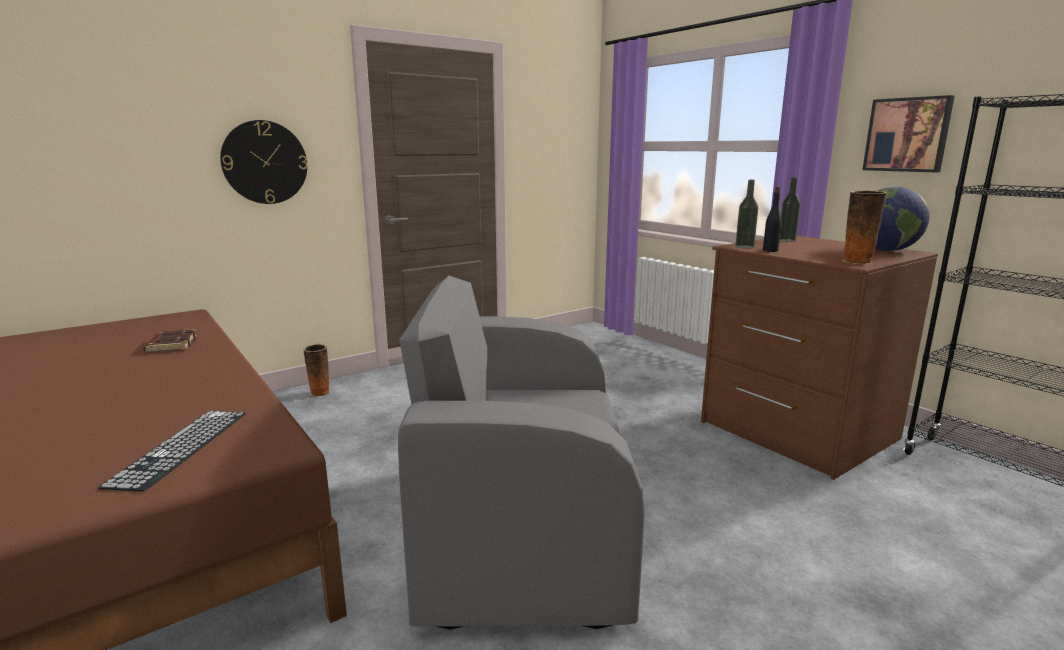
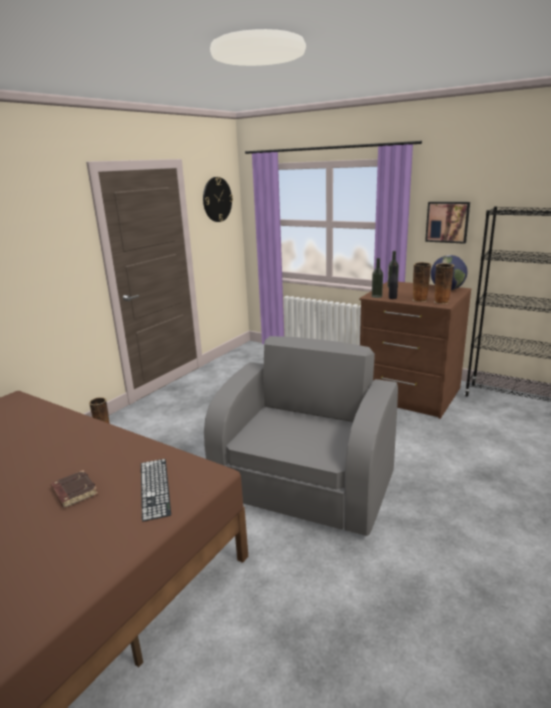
camera: 20 degrees left, 5 degrees up
brown book [143,329,197,353] -> brown book moved to [50,470,98,508]
wall clock [220,120,308,204] -> wall clock moved to [203,177,233,222]
grey armchair [398,276,645,630] -> grey armchair turned 135 degrees clockwise [204,336,398,536]
none -> vase [413,262,432,302]

